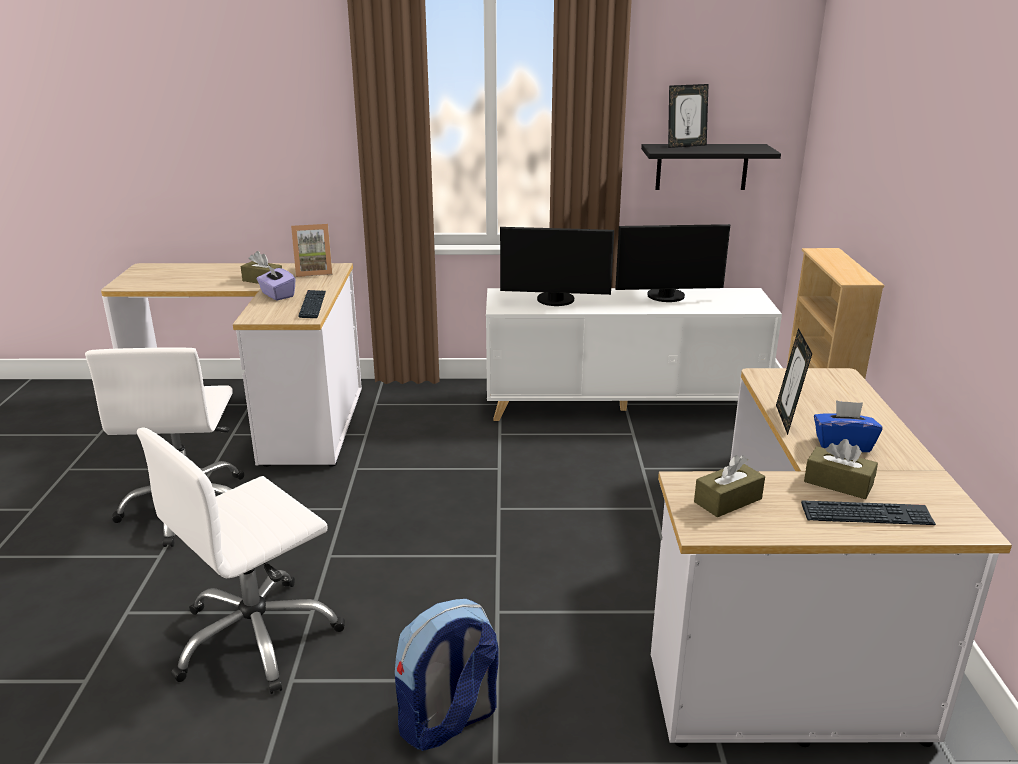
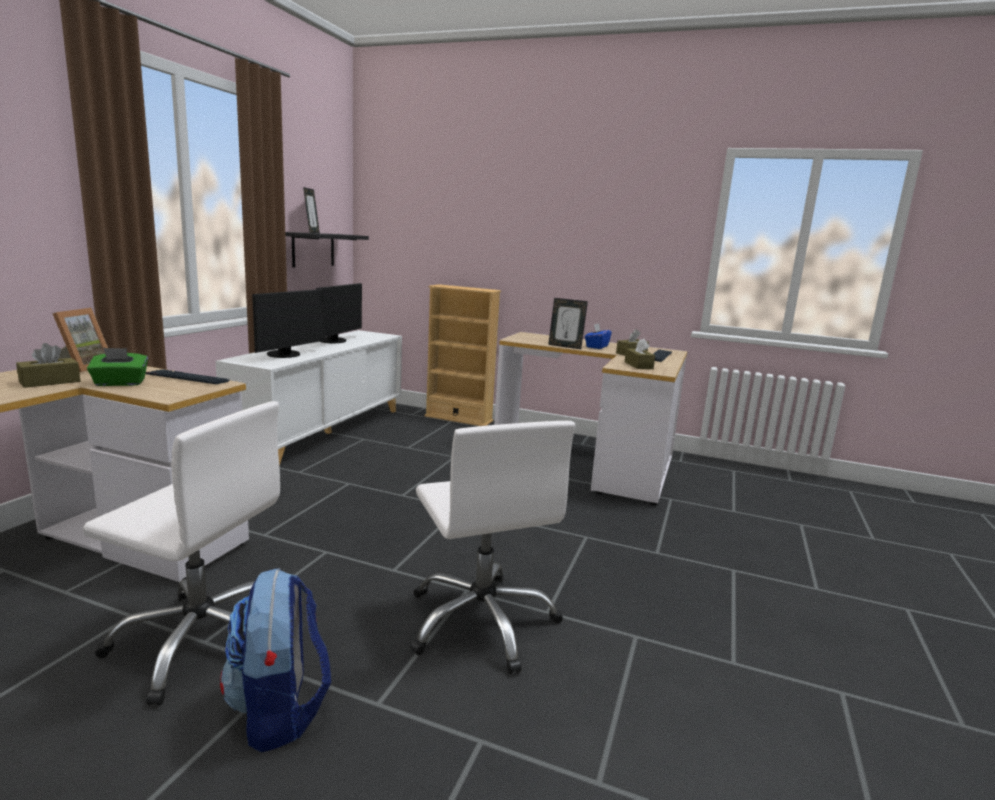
camera: 70 degrees left, 10 degrees down
purple tissue box [257,266,296,300] -> green tissue box [87,348,148,386]
backpack [395,599,499,751] -> backpack moved to [220,568,331,752]

